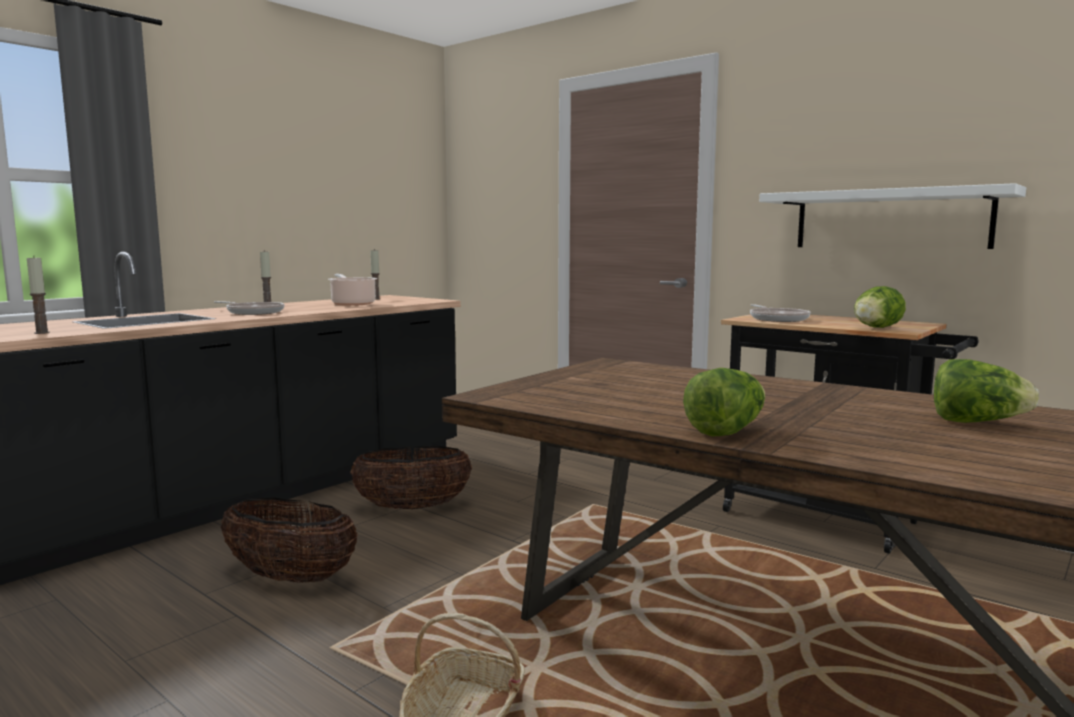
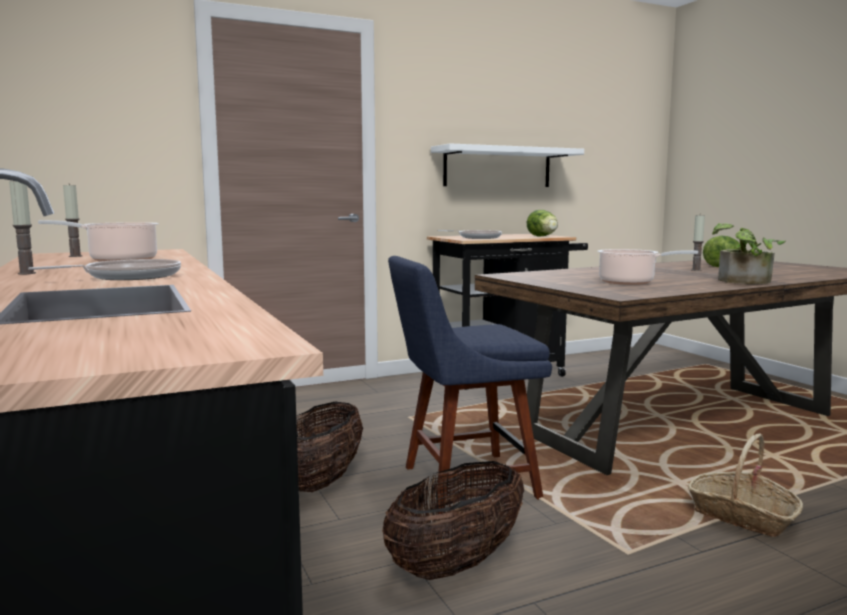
camera: 65 degrees left, 0 degrees up
candle [27,256,50,334] -> candle moved to [691,215,705,271]
lettuce [683,368,765,437] -> potted plant [712,223,785,284]
none -> blue chair [388,256,552,514]
none -> cooking pot [598,249,698,285]

